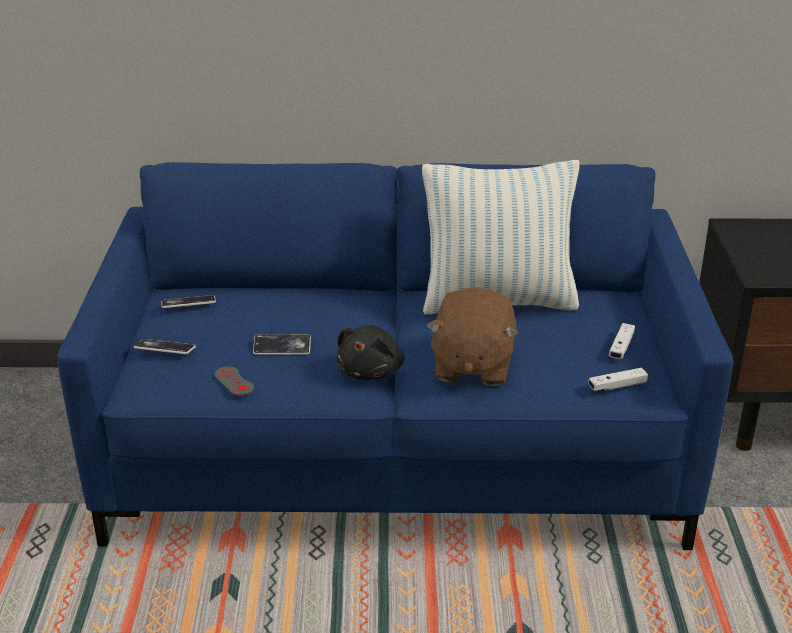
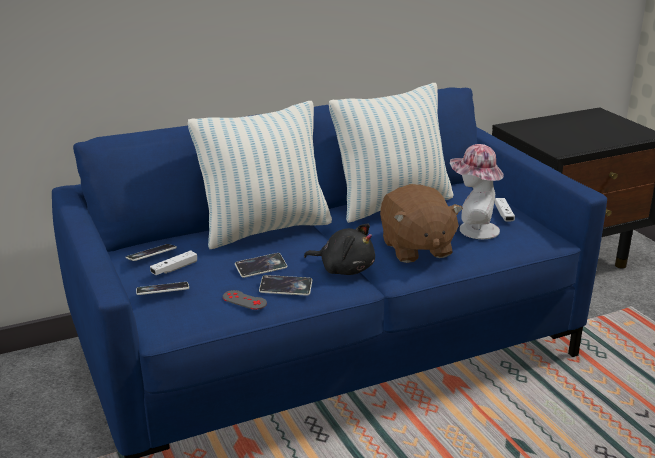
camera: 25 degrees left, 5 degrees down
black plush toy [336,325,404,380] -> black plush toy turned 60 degrees counterclockwise [304,223,375,275]
white game controller [588,368,648,391] -> white game controller moved to [150,250,197,275]
none -> pillow [188,101,332,249]
none -> phone [259,275,312,296]
none -> hat [450,144,504,239]

